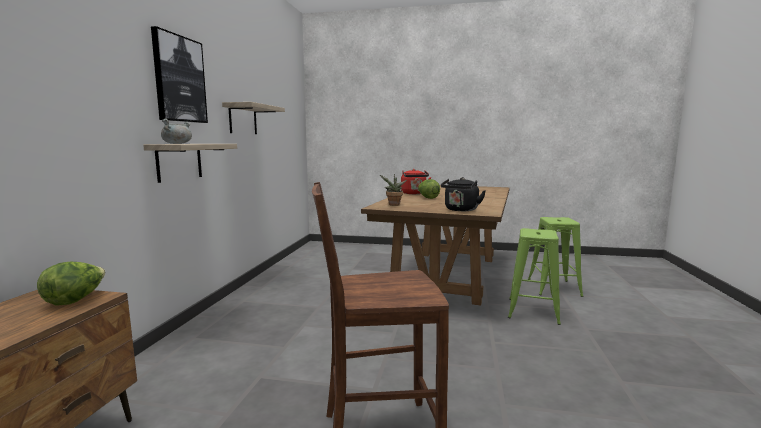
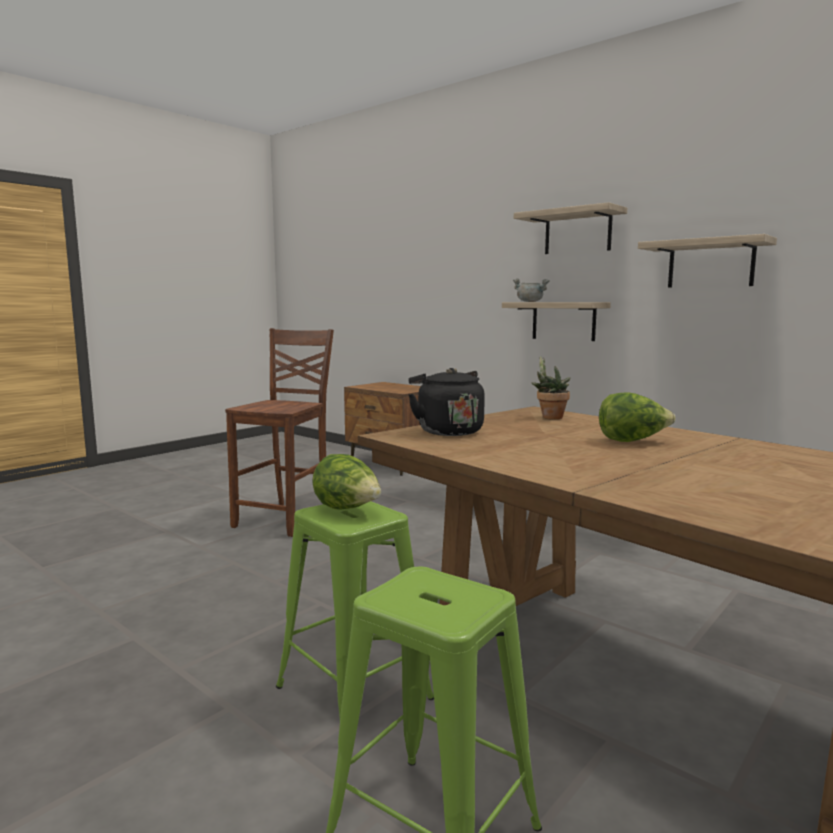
camera: 120 degrees right, 0 degrees up
lettuce [37,262,105,306] -> lettuce moved to [312,454,381,510]
picture [151,26,208,123] -> shelf [514,202,627,254]
red kettle [401,169,432,194] -> none

